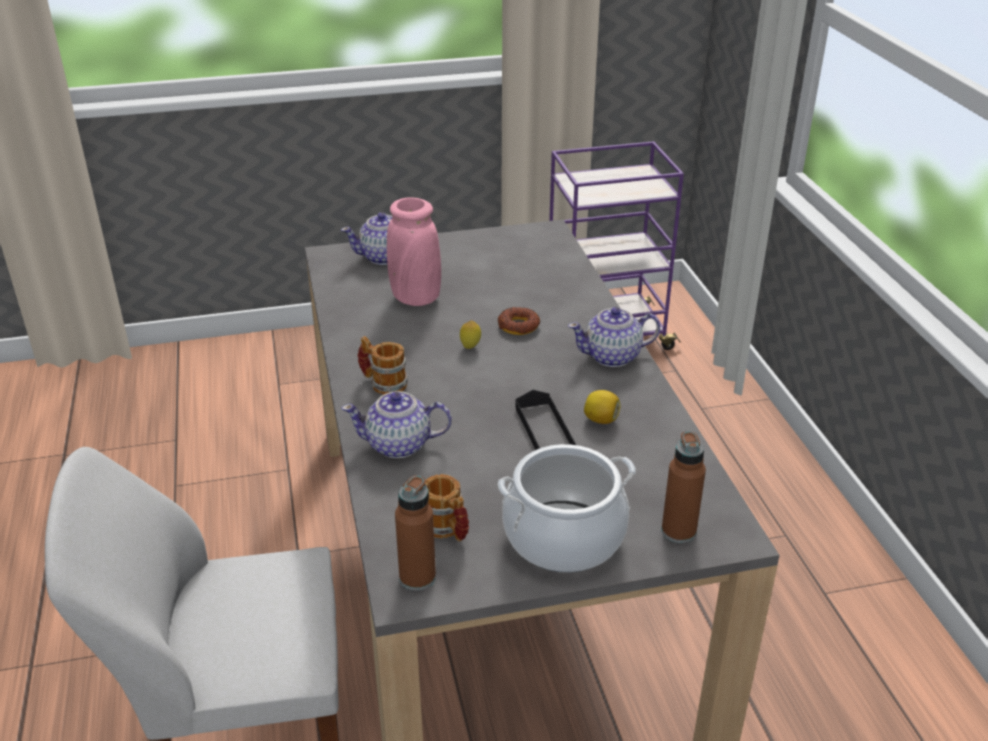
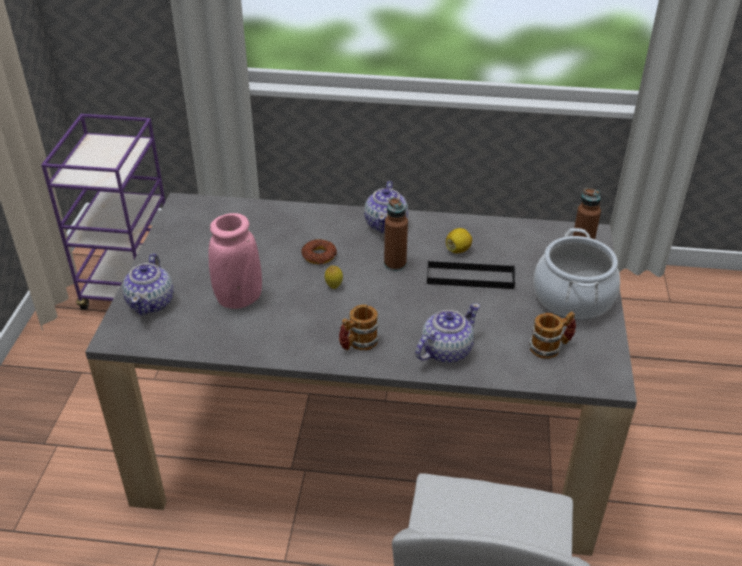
camera: 70 degrees left, 5 degrees up
teapot [341,391,452,458] -> teapot turned 150 degrees counterclockwise [415,303,480,363]
brown bottle [395,475,436,591] -> brown bottle moved to [384,197,408,271]

